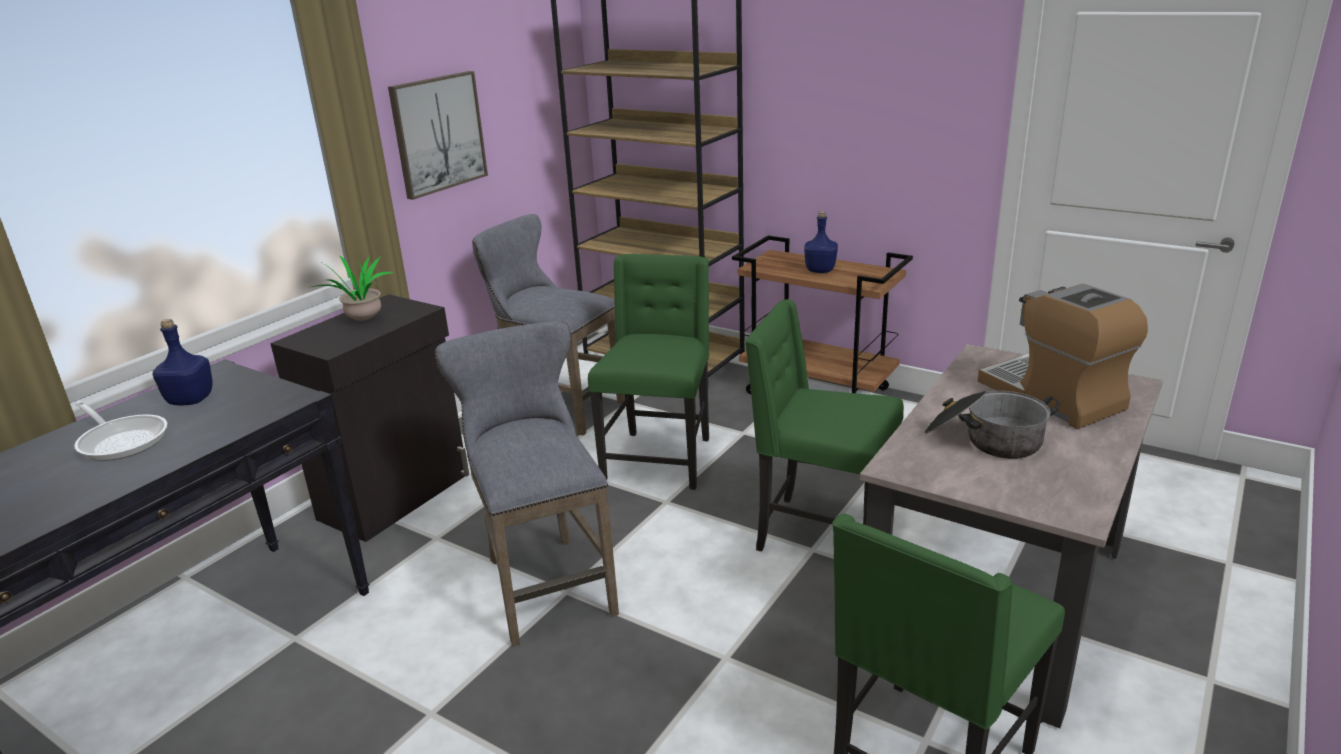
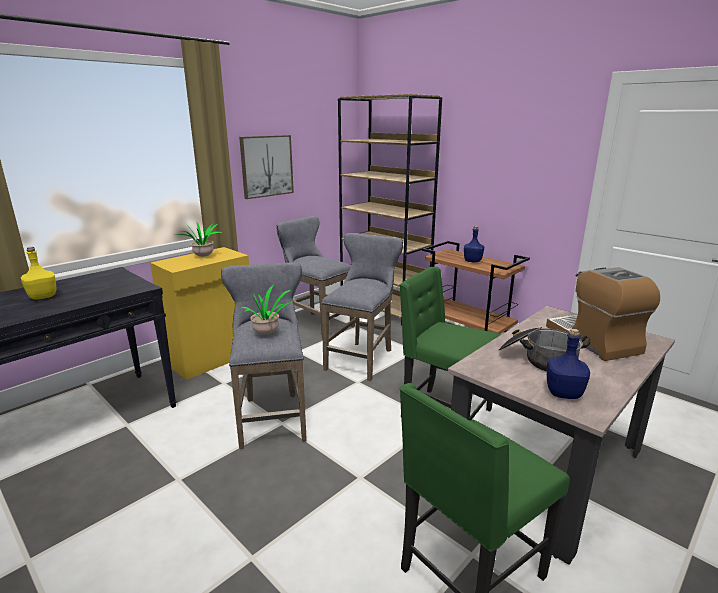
camera: 10 degrees right, 5 degrees down
frying pan [74,401,168,461] -> yellow bottle [21,247,56,300]
blue bottle [152,319,213,405] -> blue bottle moved to [547,329,590,399]
black cabinet [270,294,469,542] -> yellow cabinet [150,247,249,380]
green chair [588,254,709,490] -> grey stool [322,233,403,381]
none -> potted plant [241,285,293,335]

